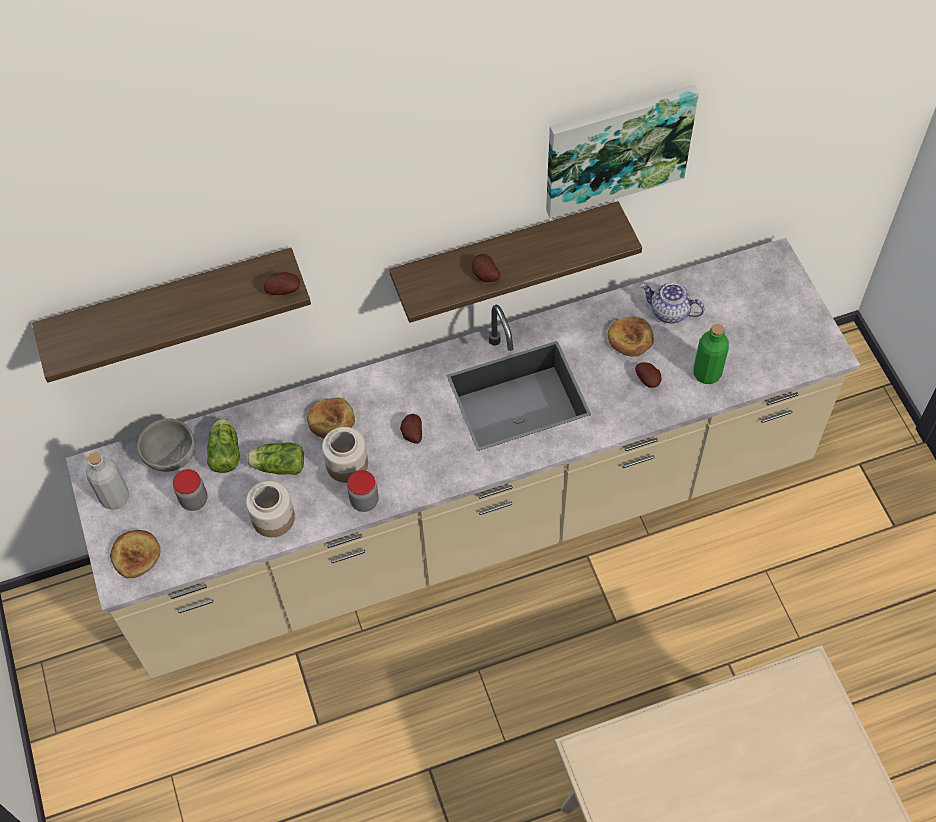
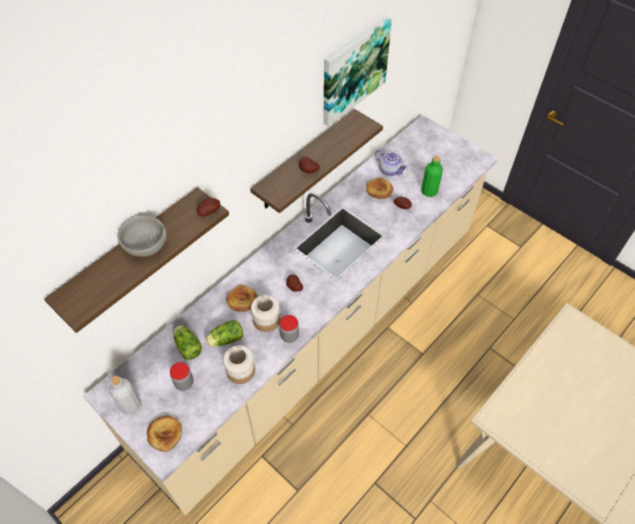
camera: 30 degrees left, 5 degrees down
grey bowl [137,418,195,472] -> grey bowl moved to [118,215,167,257]
teapot [641,283,705,323] -> teapot turned 135 degrees counterclockwise [375,150,408,176]

